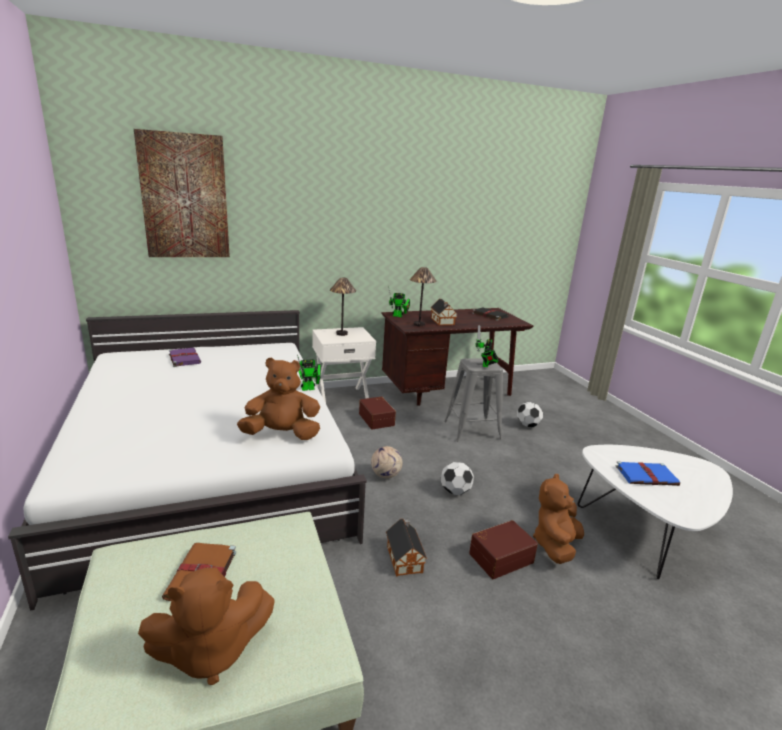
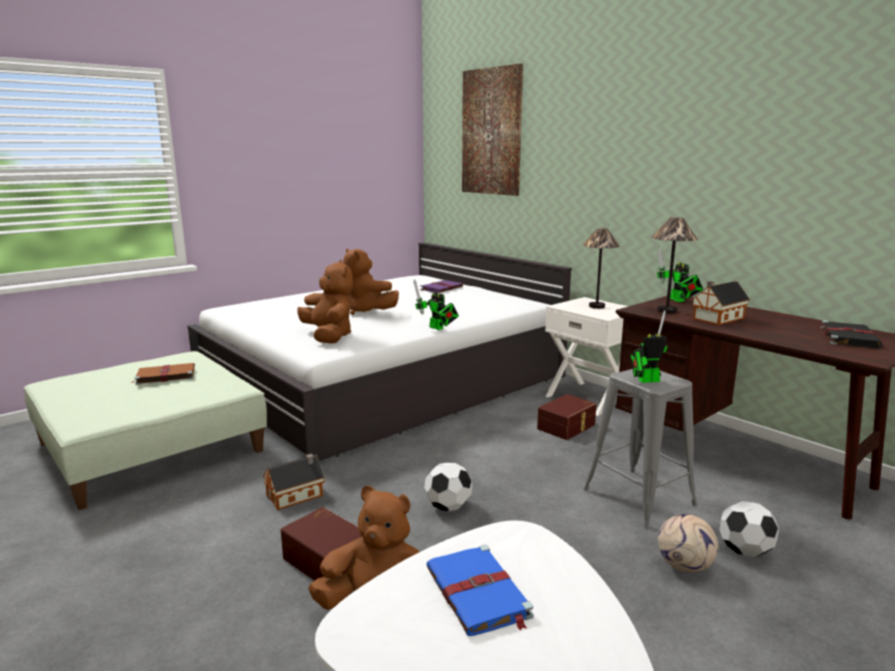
camera: 70 degrees right, 5 degrees down
brown plush toy [138,568,275,685] -> brown plush toy moved to [343,248,399,315]
football [371,446,402,478] -> football moved to [658,514,718,573]

